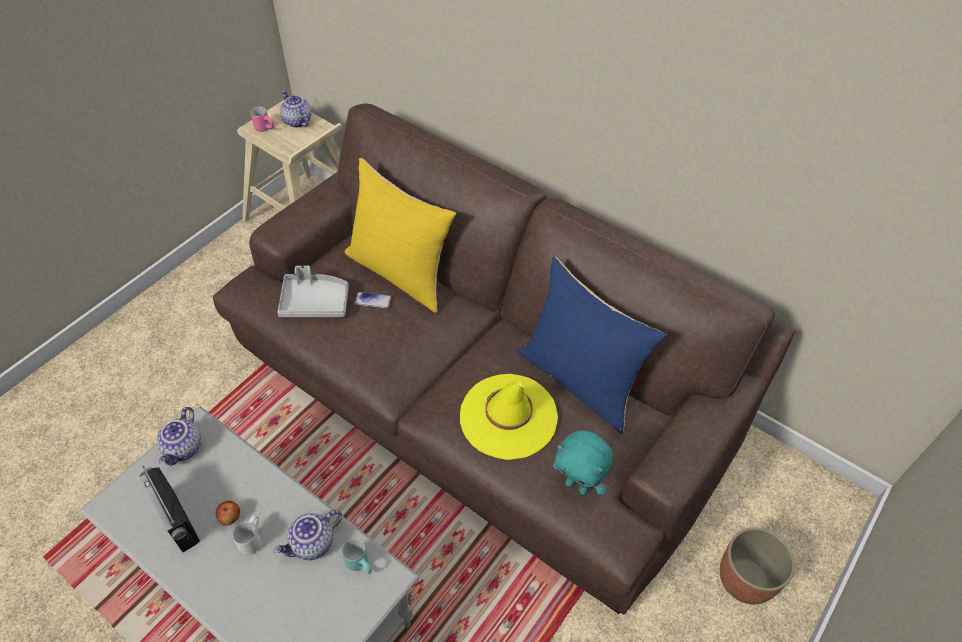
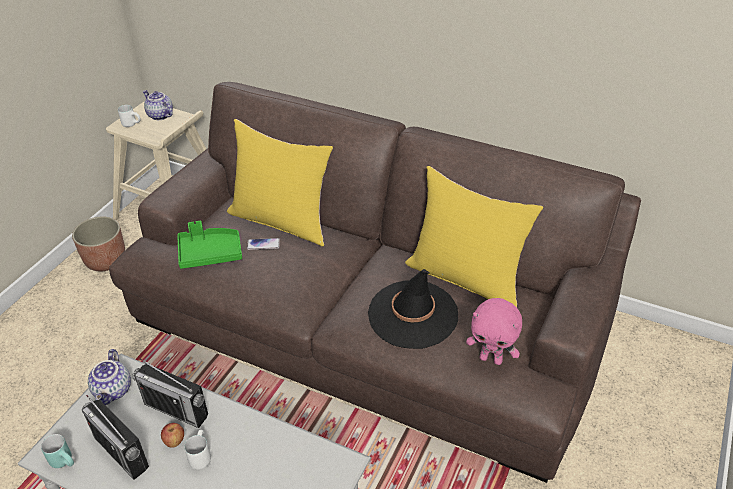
camera: 10 degrees left, 10 degrees down
pink mug [251,107,274,132] -> white mug [118,105,141,127]
teapot [273,510,342,560] -> none
grey tray [277,266,349,317] -> green tray [177,221,242,269]
turquoise mug [342,538,372,574] -> turquoise mug moved to [41,434,74,468]
yellow hat [460,374,558,460] -> black hat [368,269,458,349]
blue pillow [518,257,667,434] -> yellow pillow [405,166,543,307]
turquoise plush toy [553,430,613,495] -> pink plush toy [466,298,522,365]
planter [720,527,795,605] -> planter moved to [72,217,125,271]
none -> radio [132,358,208,428]

